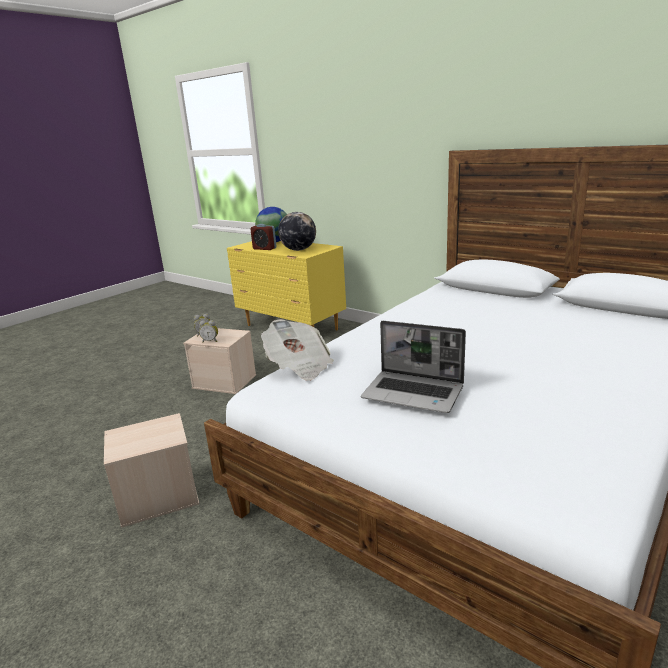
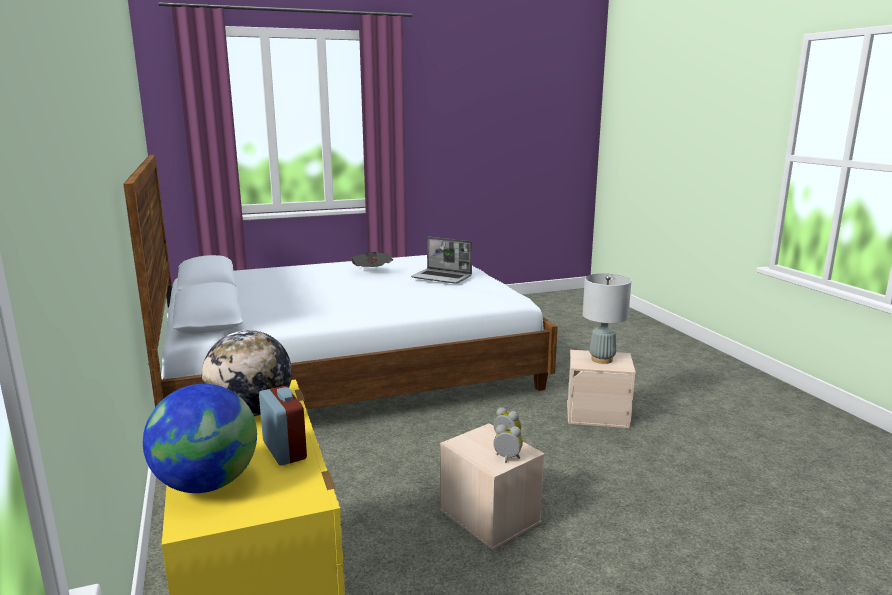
camera: 150 degrees left, 5 degrees down
newspaper [261,319,334,381] -> newspaper moved to [350,252,393,267]
laptop [361,321,466,413] -> laptop turned 150 degrees clockwise [411,237,472,284]
none -> grey table lamp [583,273,631,364]

